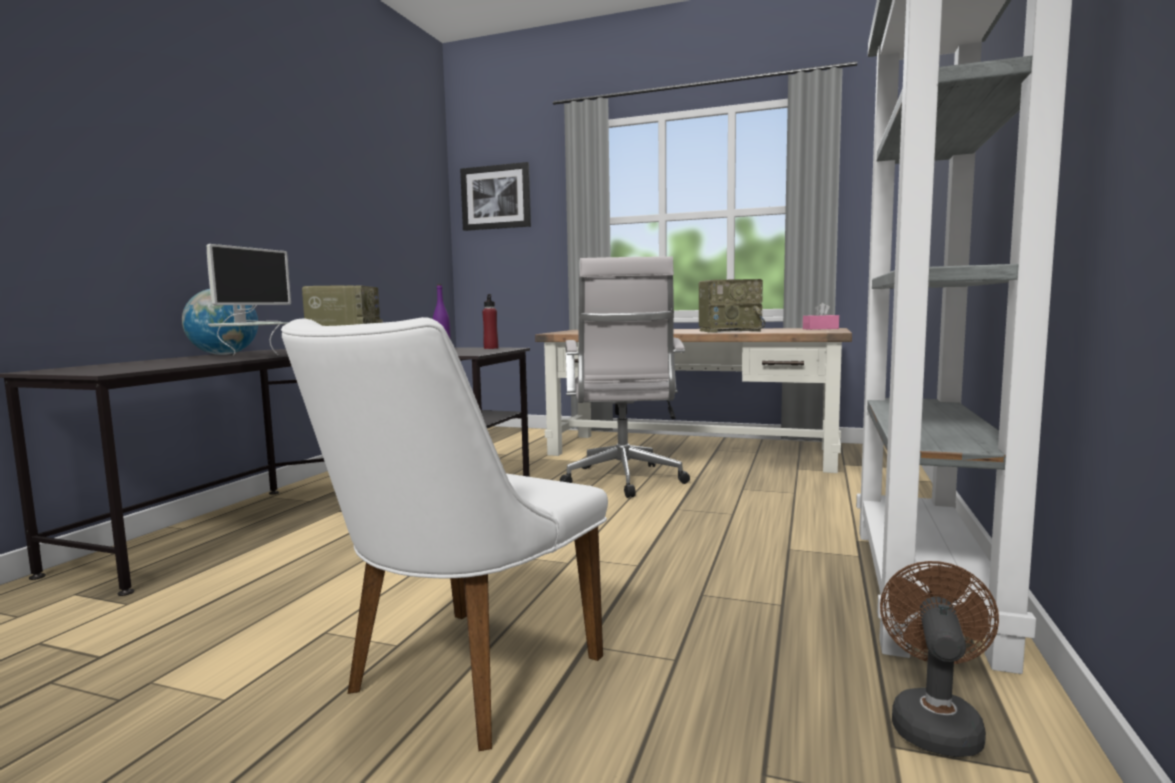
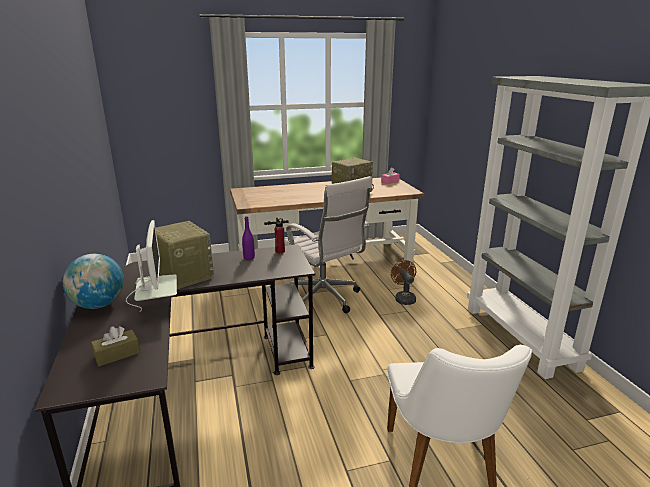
camera: 35 degrees left, 15 degrees up
picture [460,162,531,231] -> none
brown fan [880,561,999,757] -> brown fan moved to [391,260,416,305]
none -> brown tissue box [91,326,140,367]

